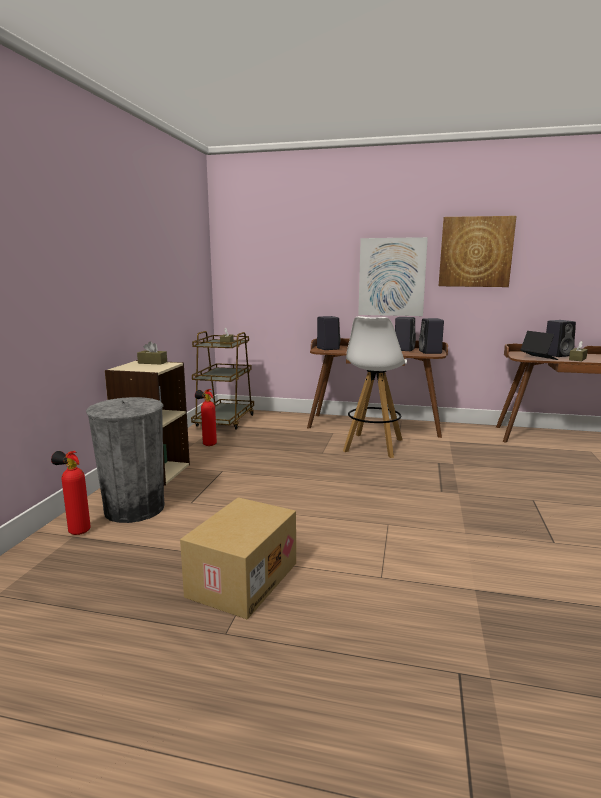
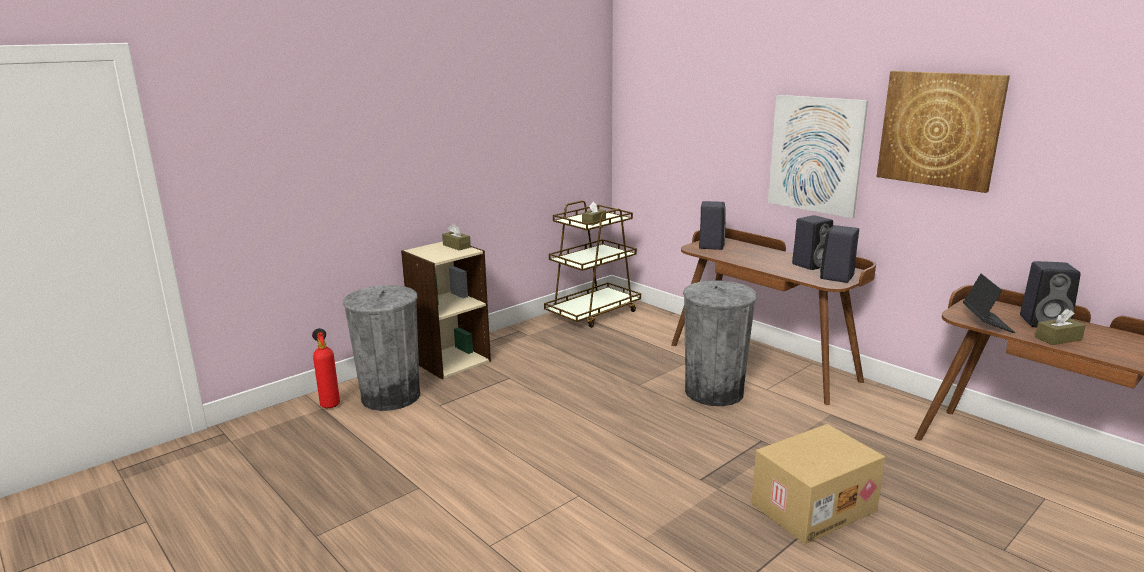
camera: 35 degrees right, 5 degrees up
cardboard box [180,497,296,619] -> cardboard box moved to [752,424,885,544]
fire extinguisher [195,389,217,446] -> none
white stool [343,316,407,458] -> grey trash can [683,280,757,406]

